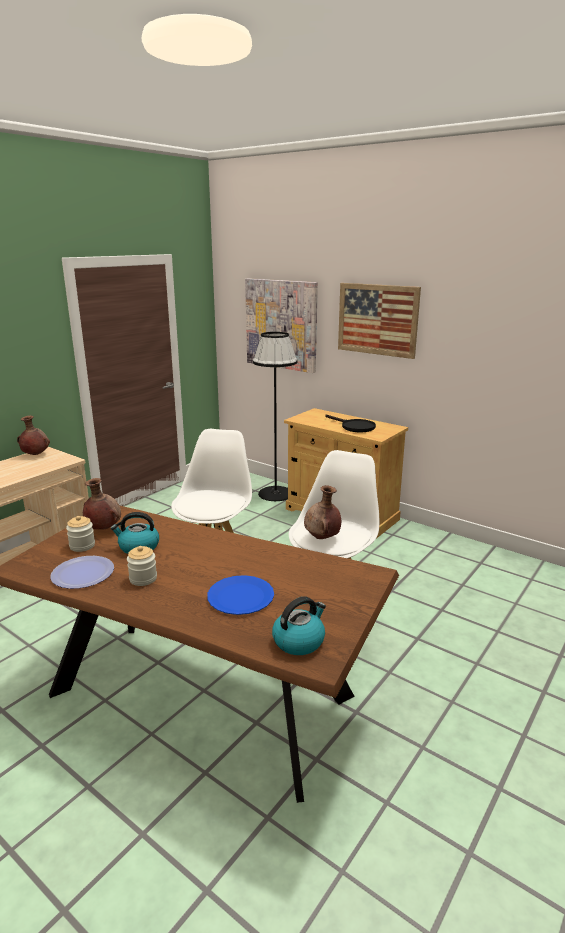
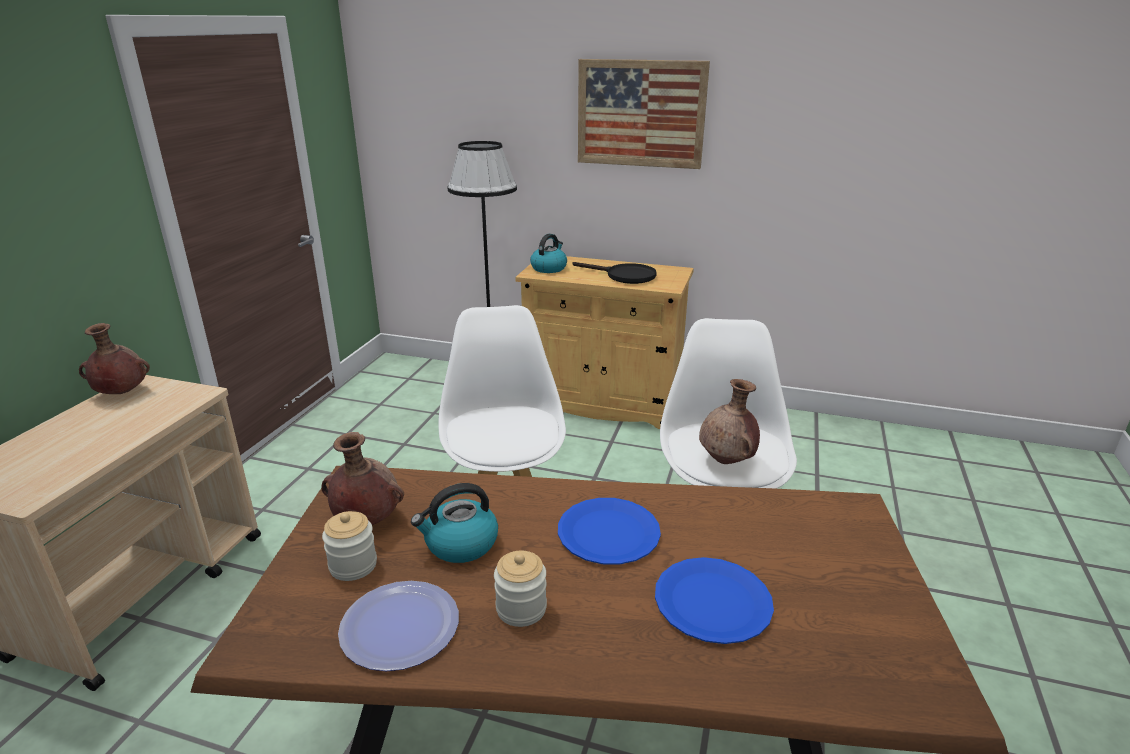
camera: 20 degrees left, 5 degrees up
picture [245,278,318,373] -> none
kettle [272,596,326,655] -> kettle moved to [530,234,567,273]
none -> blue plate [558,498,661,565]

